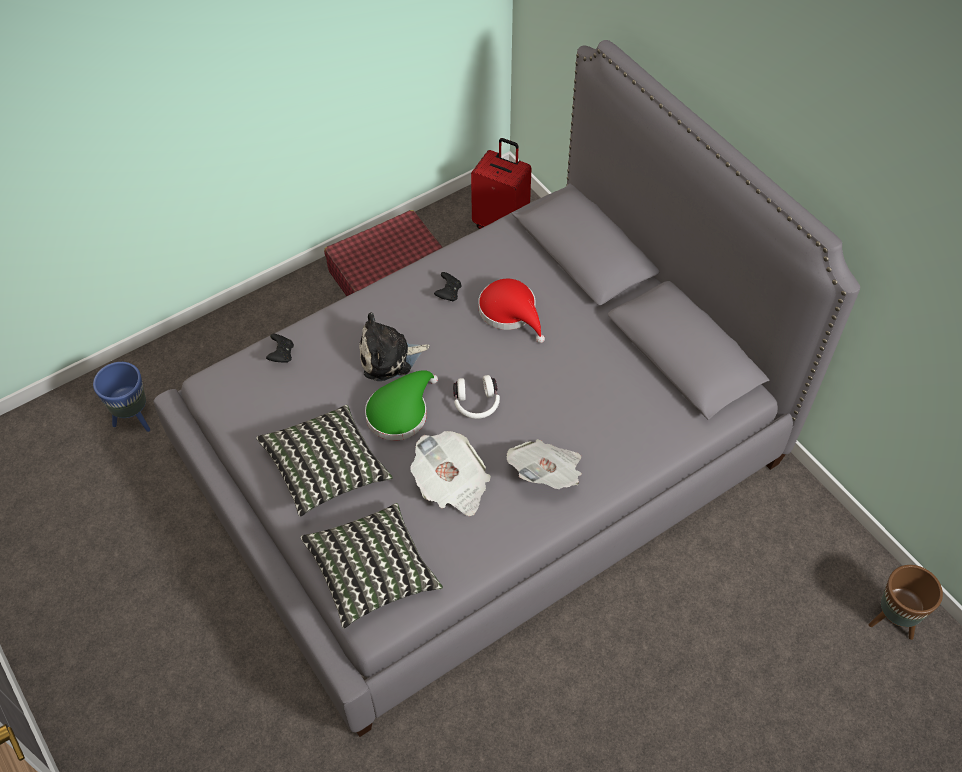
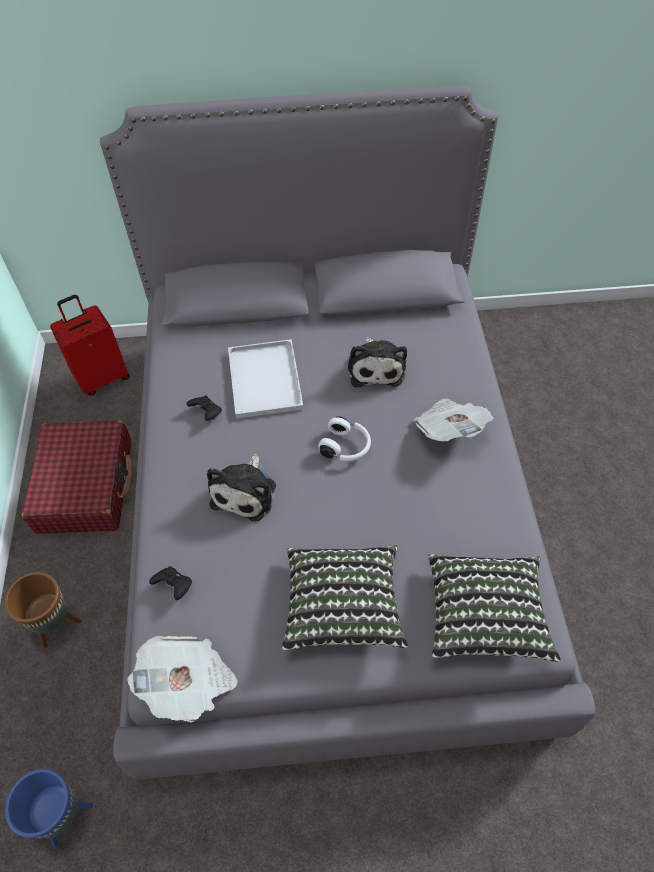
camera: 60 degrees left, 0 degrees up
green hat [365,370,438,441] -> none
newspaper [410,431,491,516] -> newspaper moved to [127,636,238,722]
red hat [478,279,545,343] -> white tray [228,339,304,419]
brown planter [869,565,943,640] -> brown planter moved to [4,572,81,648]
none -> plush toy [348,337,407,387]

